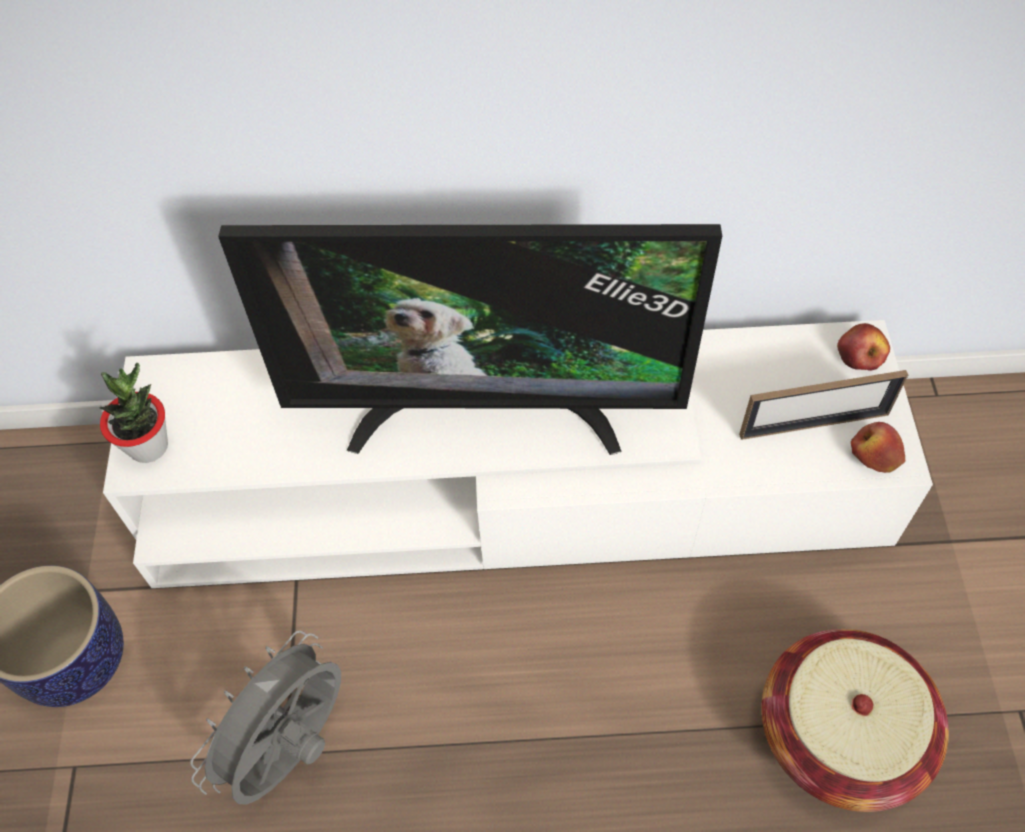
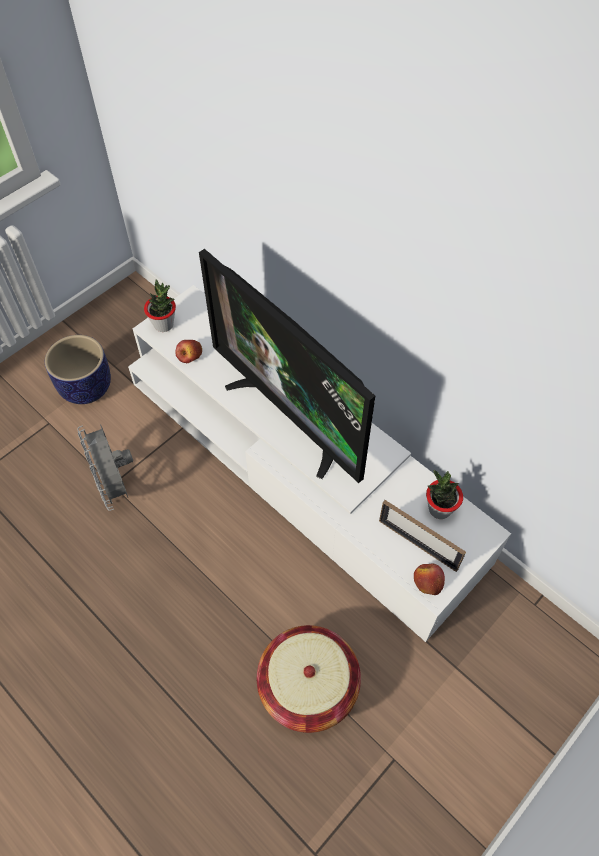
camera: 45 degrees right, 0 degrees up
grey fan [190,630,341,804] -> grey fan turned 105 degrees counterclockwise [77,424,133,511]
apple [837,323,890,371] -> apple moved to [175,340,202,363]
none -> potted plant [426,469,463,519]

